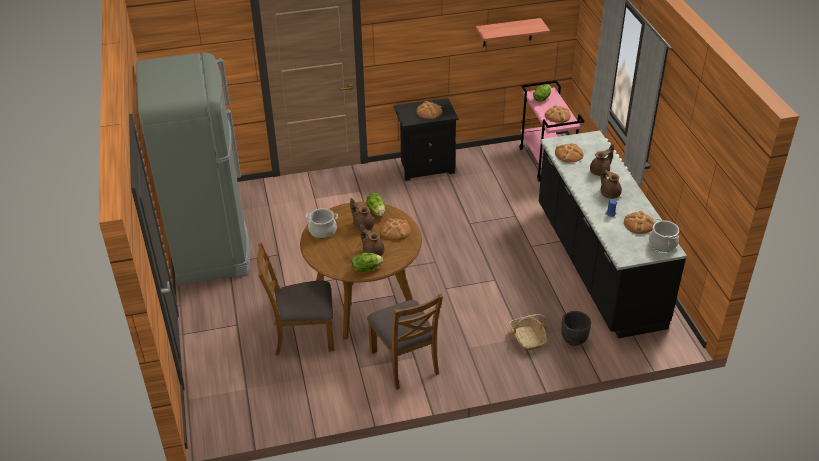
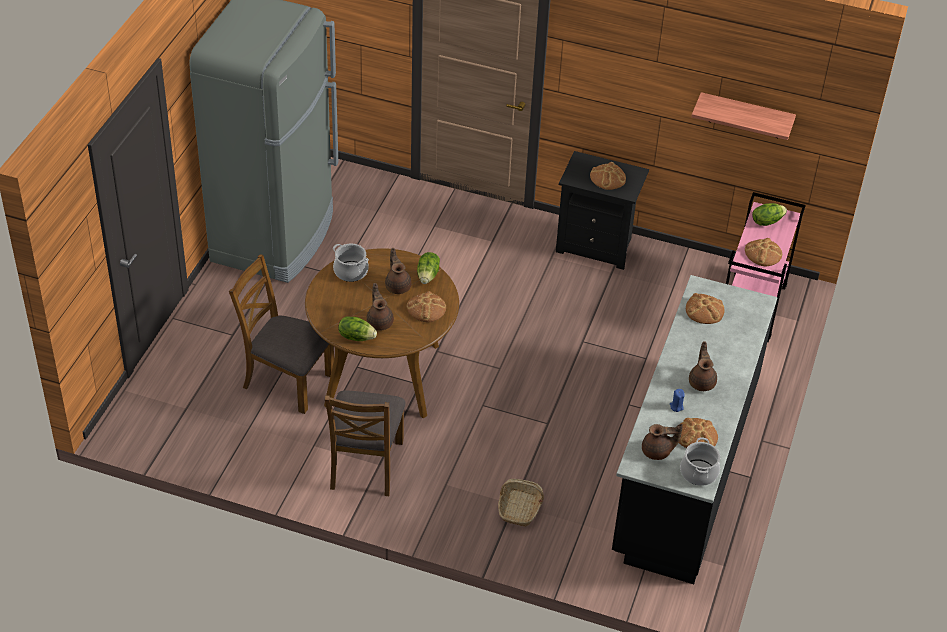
camera: 30 degrees right, 5 degrees up
black planter [561,311,591,346] -> none
brown teapot [590,145,614,176] -> brown teapot moved to [642,424,683,460]

